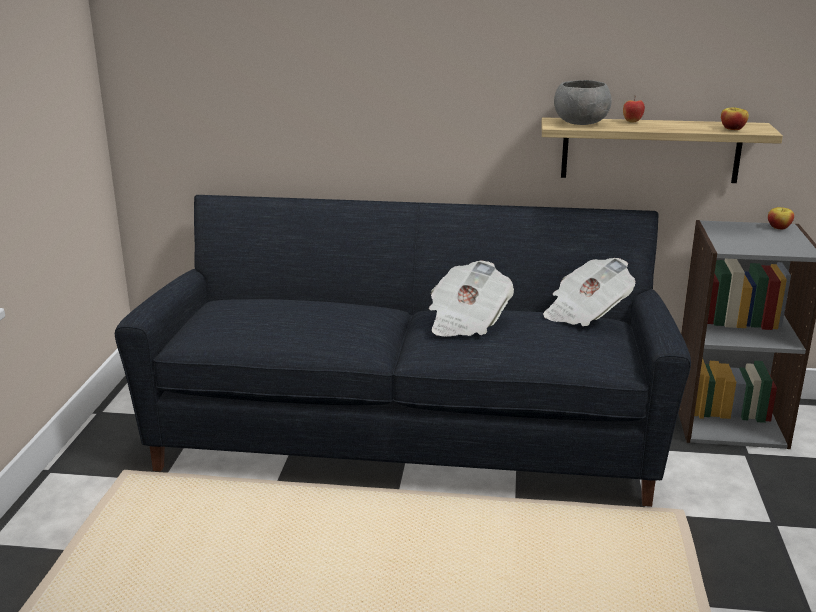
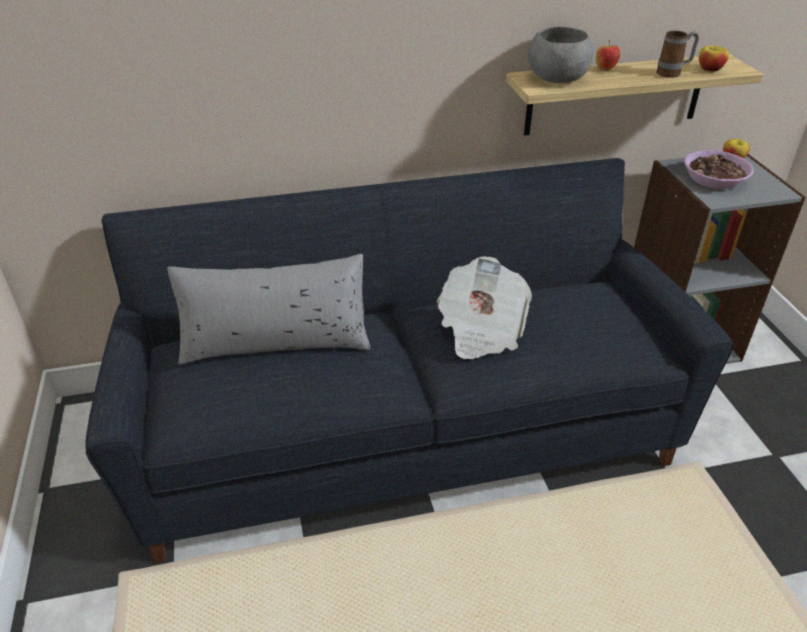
camera: 20 degrees left, 15 degrees up
newspaper [543,258,635,326] -> none
none -> grey pillow [167,254,370,365]
none -> mug [656,31,699,78]
none -> bowl [684,150,754,189]

